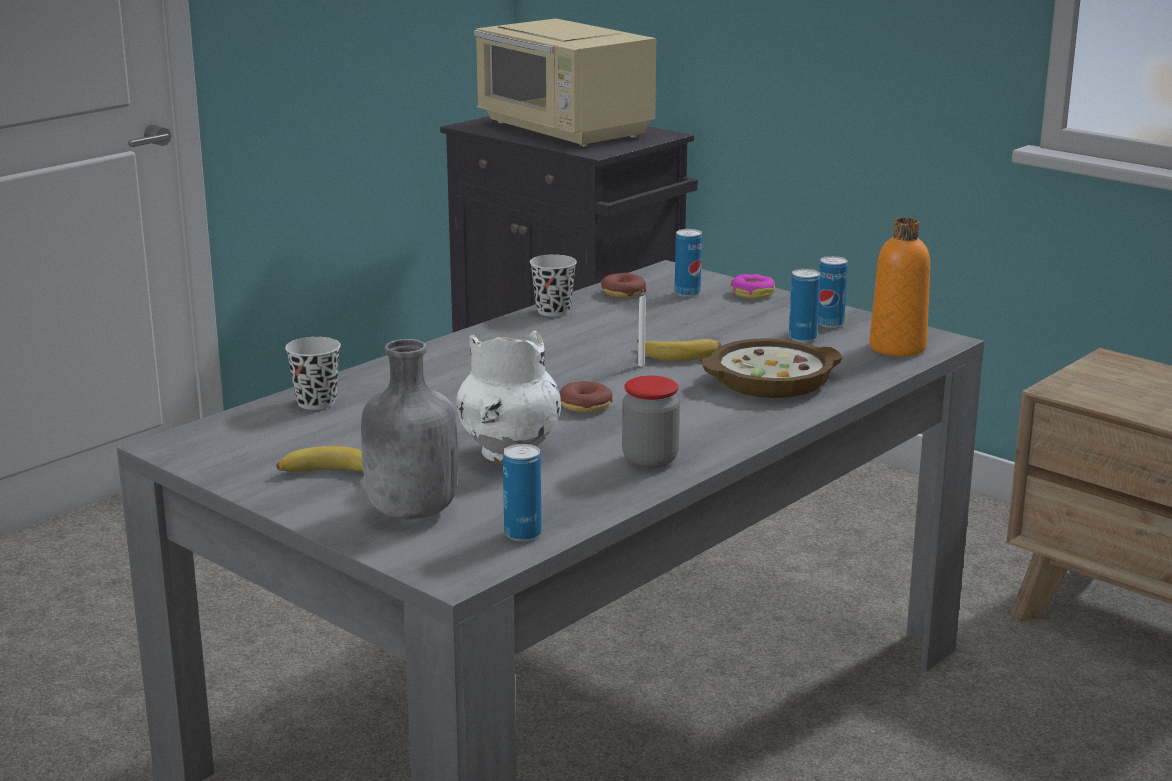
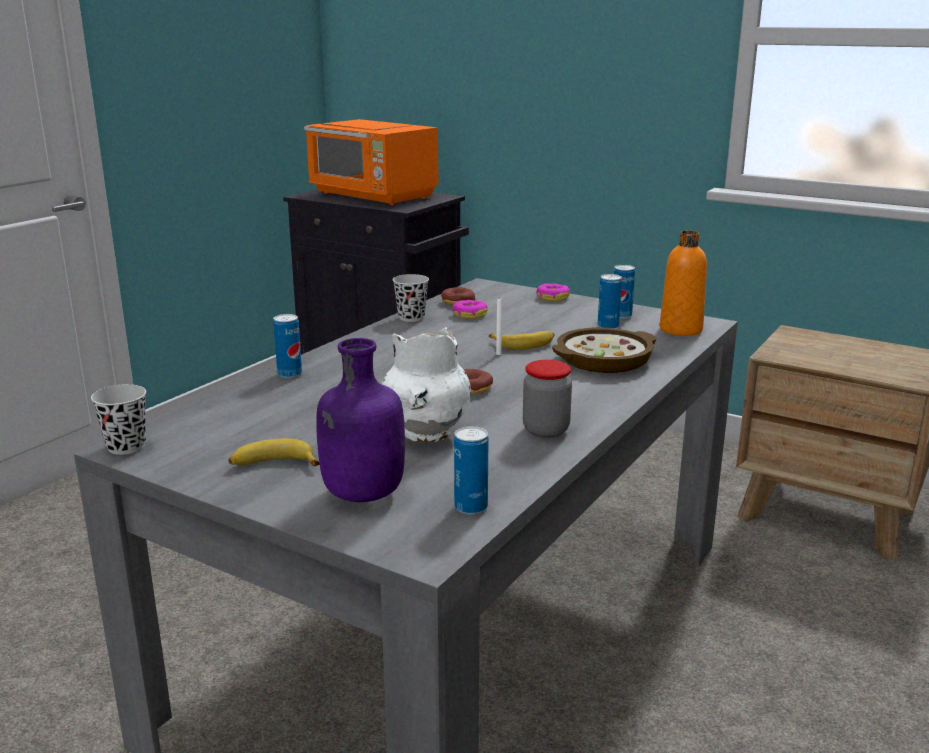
camera: 10 degrees left, 0 degrees up
black cup [285,337,341,410] -> black cup moved to [91,384,146,455]
grey bottle [361,339,458,519] -> purple bottle [316,338,405,502]
beige microwave [474,18,656,147] -> orange microwave [304,119,439,205]
can [675,229,702,297] -> can moved to [273,314,302,378]
none -> donut [452,300,488,319]

